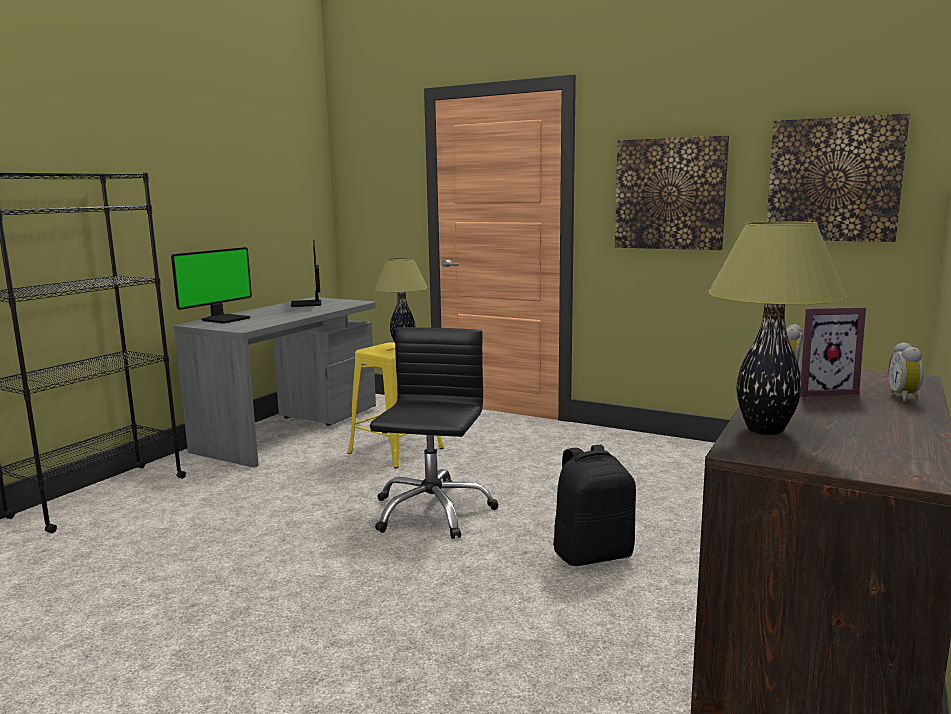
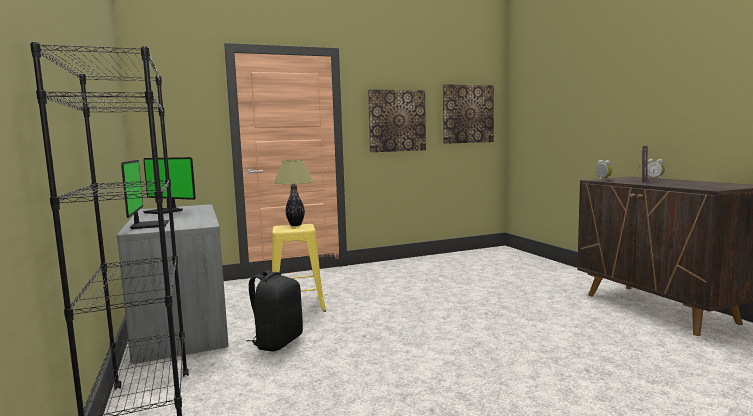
camera: 50 degrees left, 5 degrees down
black office chair [370,327,499,539] -> none
black backpack [553,445,636,566] -> black backpack moved to [246,270,303,351]
table lamp [708,221,848,435] -> none

